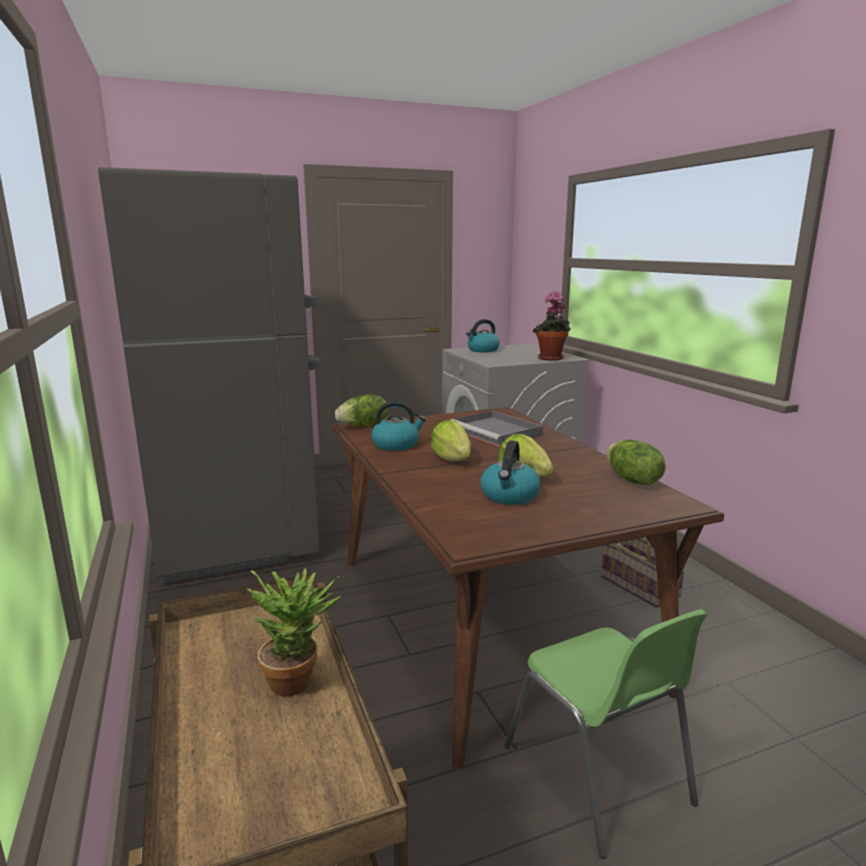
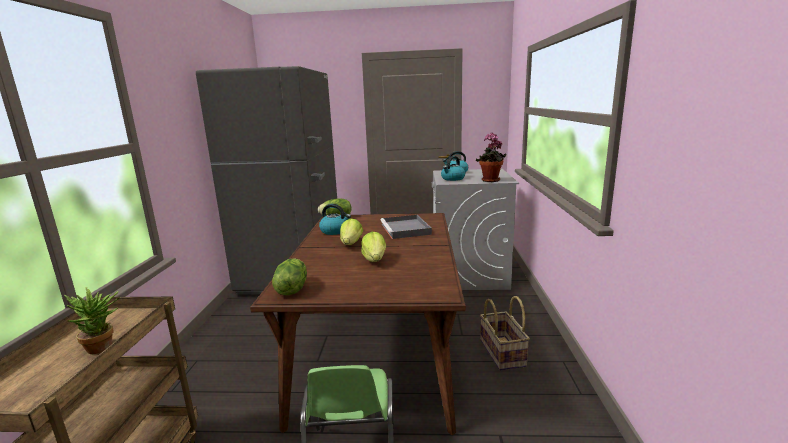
camera: 25 degrees right, 0 degrees up
kettle [480,441,540,505] -> kettle moved to [441,156,465,181]
lettuce [607,440,666,485] -> lettuce moved to [272,258,307,295]

